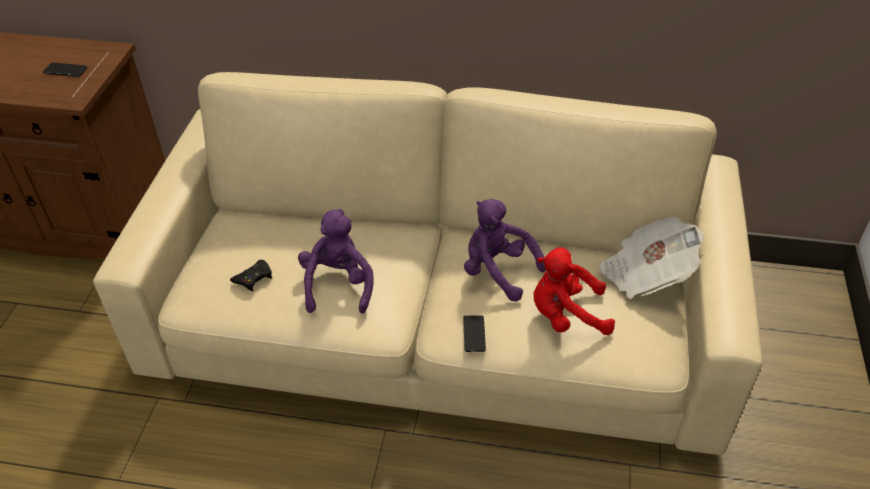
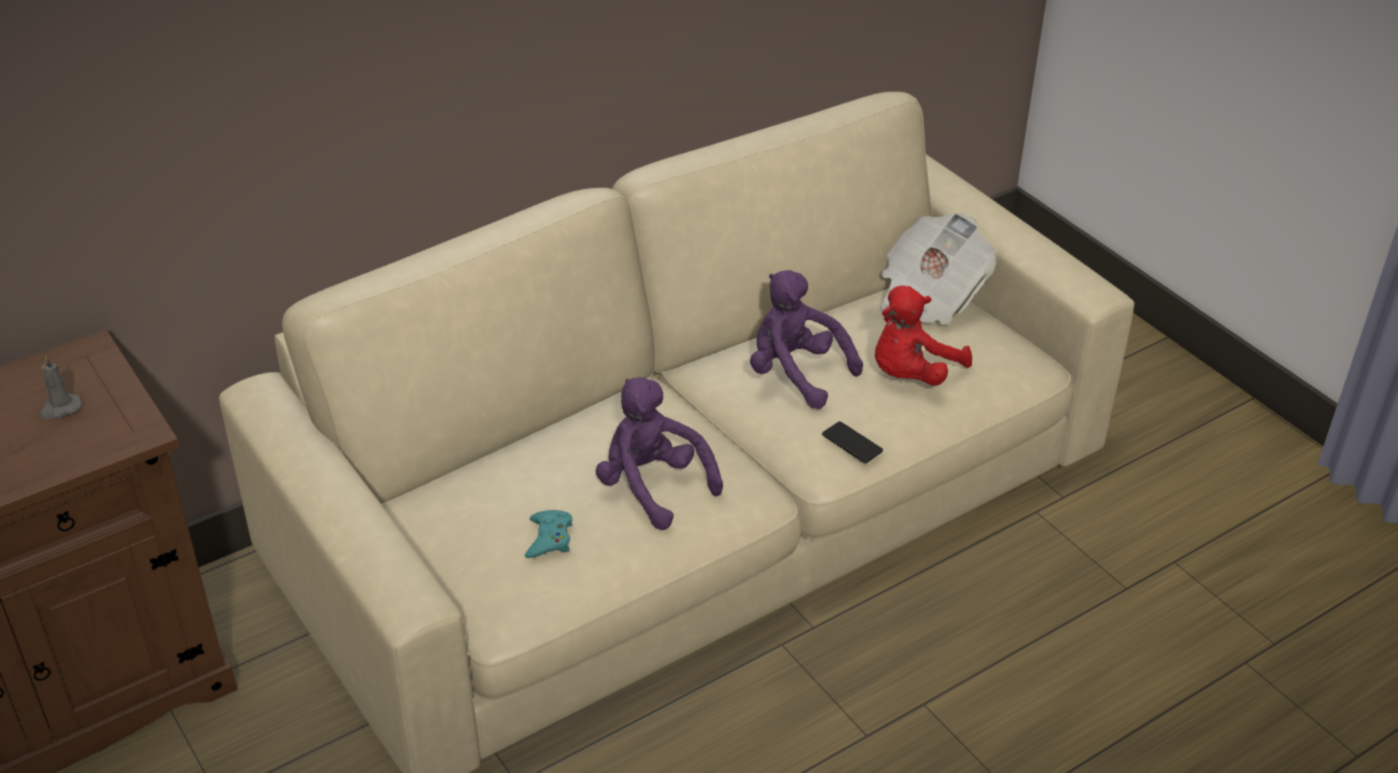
camera: 45 degrees left, 5 degrees down
phone [43,62,87,77] -> grey candle [39,355,82,419]
black game controller [230,260,272,291] -> turquoise game controller [525,510,572,558]
purple plush toy [464,199,546,302] -> purple plush toy turned 45 degrees clockwise [750,270,863,409]

